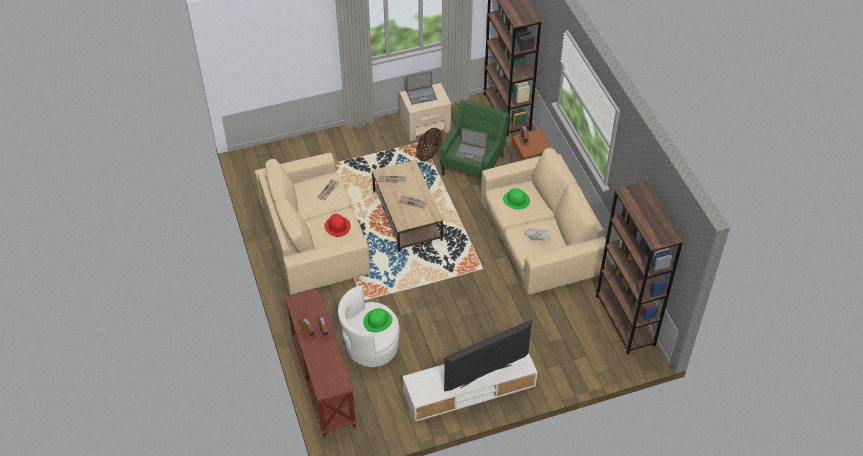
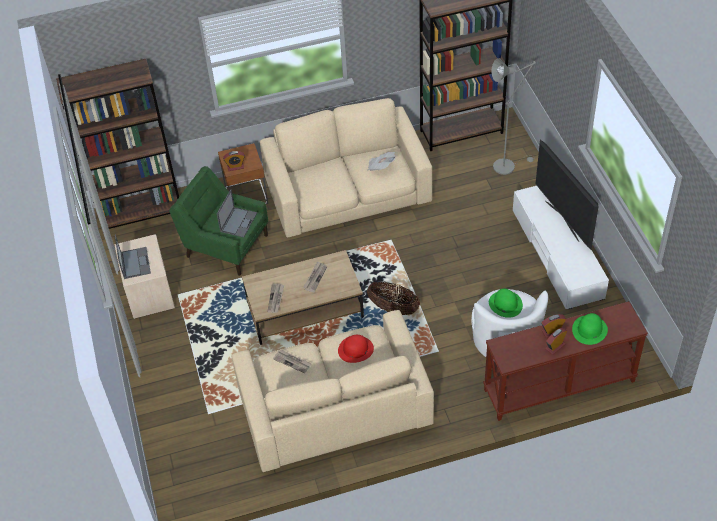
camera: 85 degrees left, 0 degrees up
basket [416,128,442,162] -> basket moved to [367,282,420,315]
green hat [503,188,530,209] -> green hat moved to [572,313,608,345]
none -> grey floor lamp [491,58,536,175]

